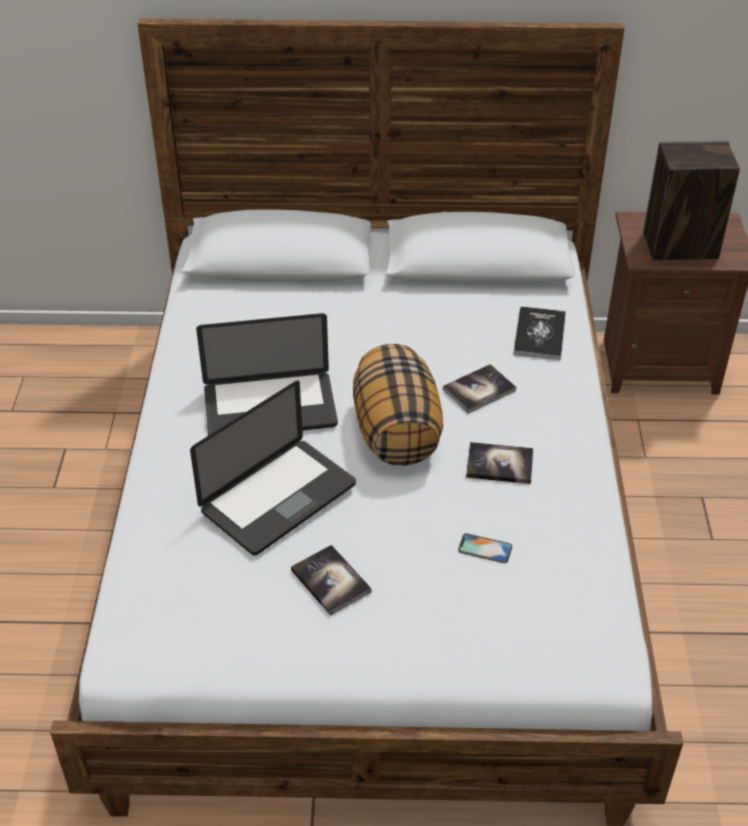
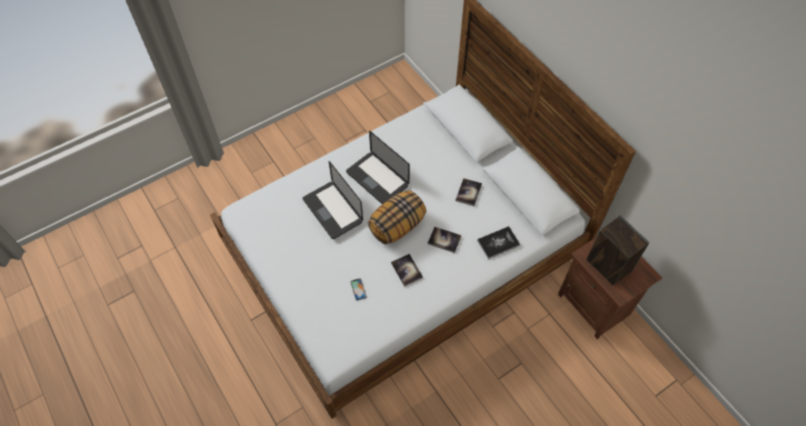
camera: 55 degrees right, 15 degrees up
laptop [190,381,356,556] -> laptop turned 45 degrees clockwise [303,161,363,239]
book [291,545,372,616] -> book moved to [456,178,482,206]

